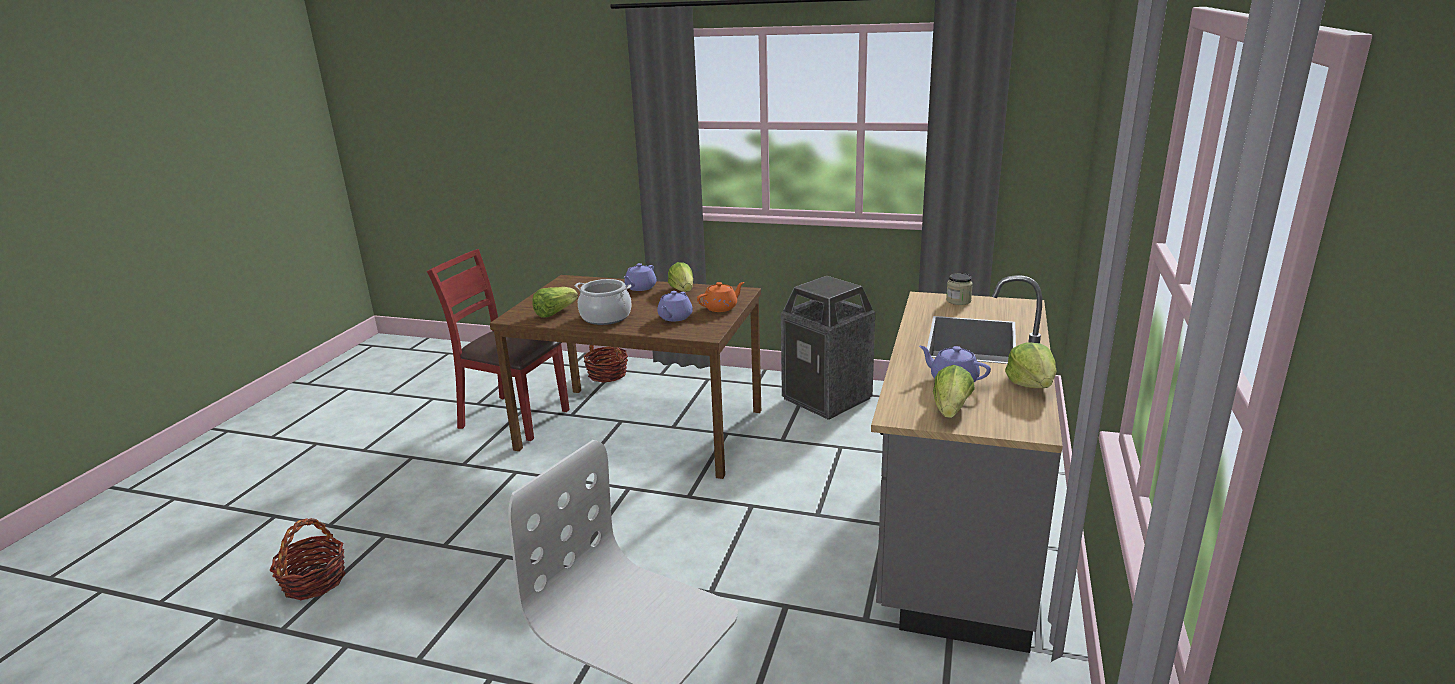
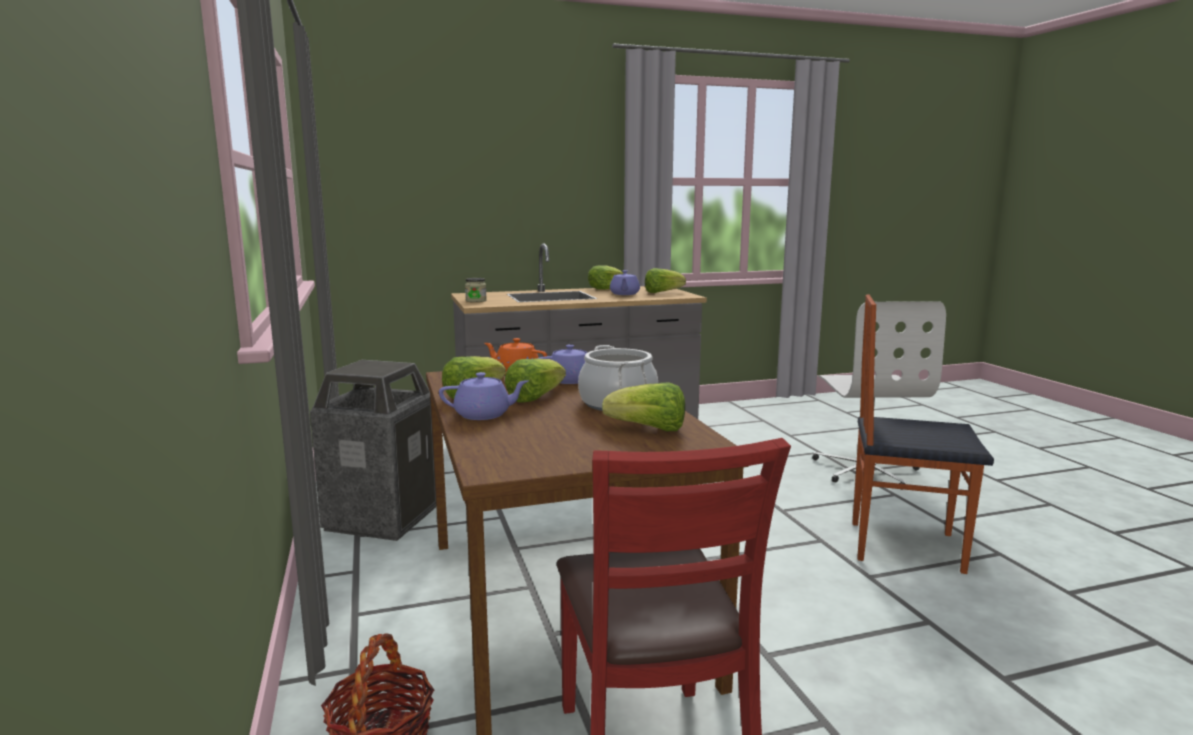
camera: 125 degrees left, 10 degrees down
basket [269,518,346,600] -> none
none -> lettuce [505,358,566,403]
none -> chair [852,294,994,574]

